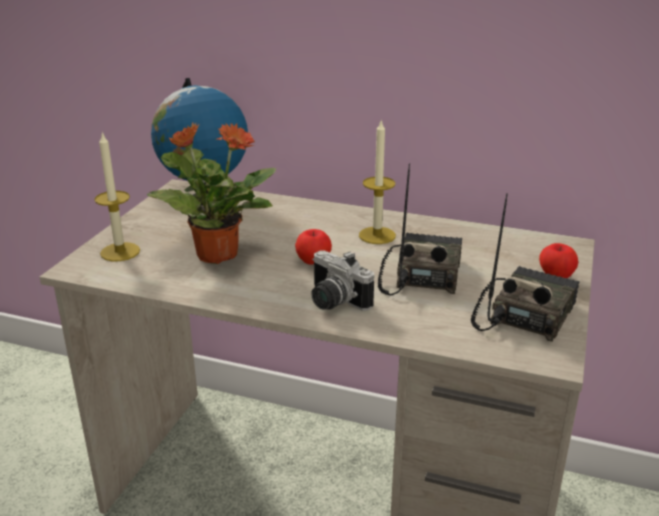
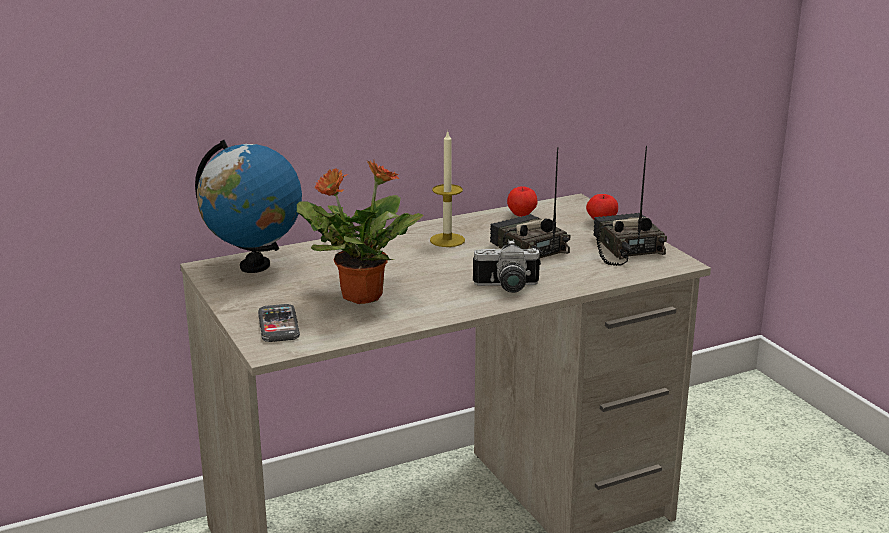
camera: 45 degrees left, 5 degrees down
candle [94,132,140,261] -> phone [258,304,300,342]
apple [295,229,332,265] -> apple moved to [507,186,538,217]

